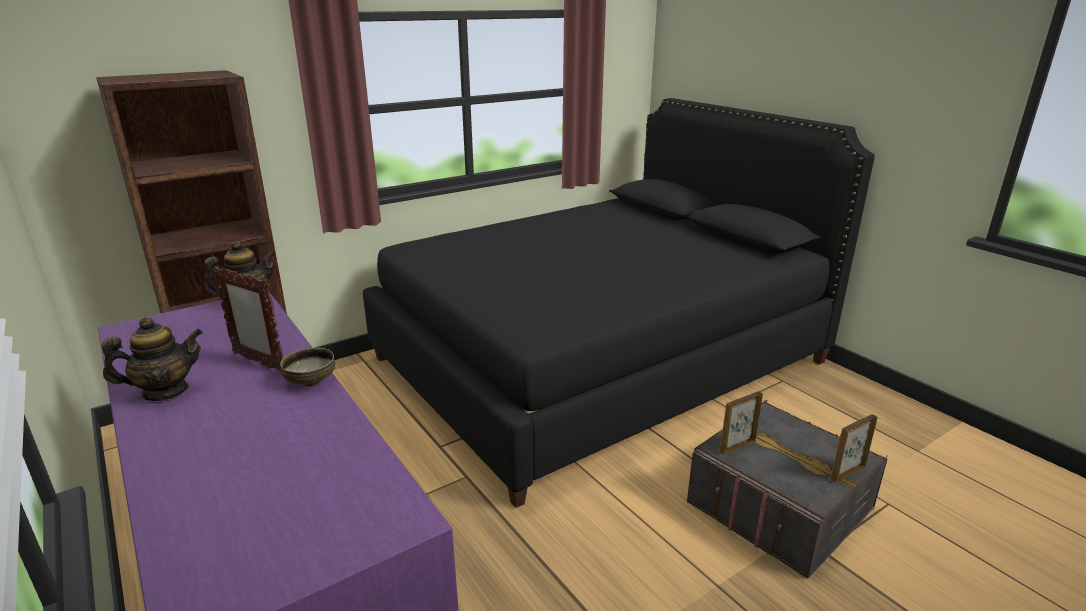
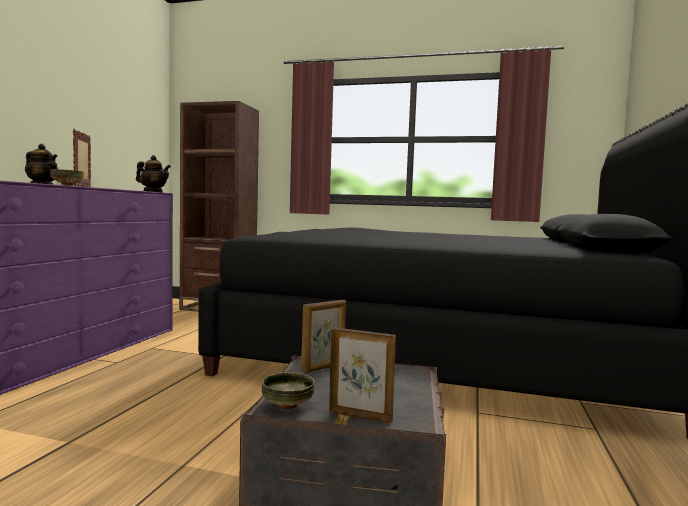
camera: 50 degrees right, 20 degrees down
picture frame [720,391,763,455] -> picture frame turned 120 degrees clockwise [301,300,346,373]
none -> bowl [262,372,314,410]

